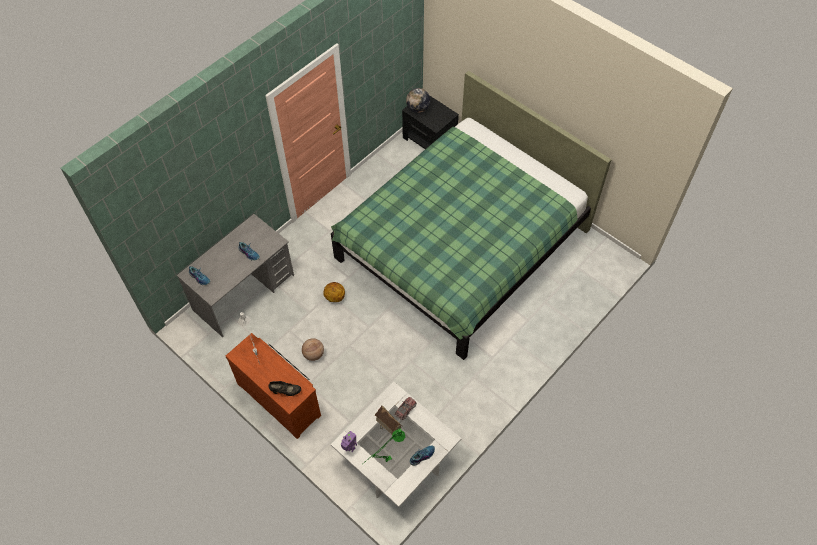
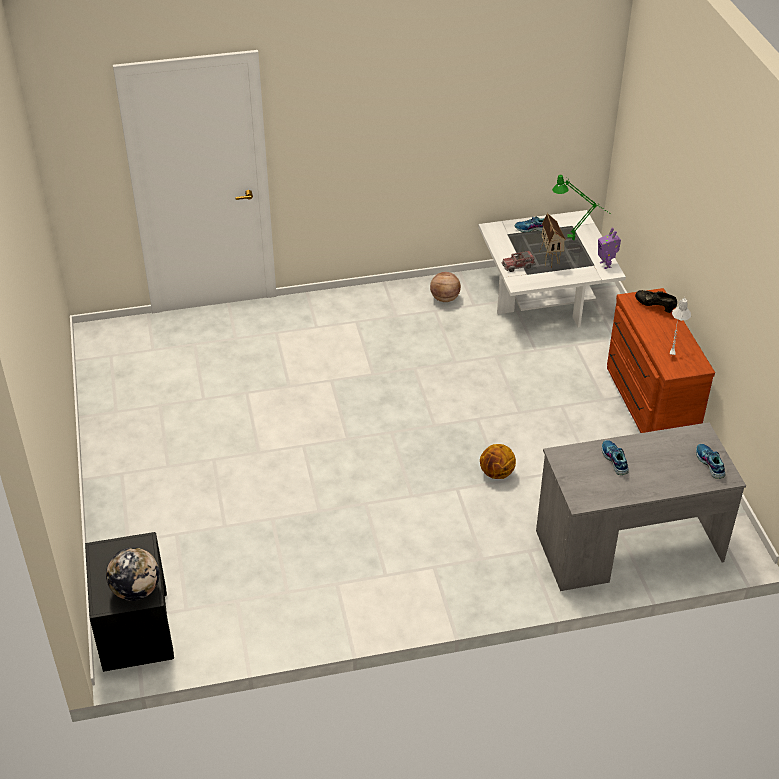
camera: 145 degrees left, 15 degrees down
basketball [302,338,324,361] -> basketball moved to [430,272,461,302]
green bed [331,71,611,360] -> none

